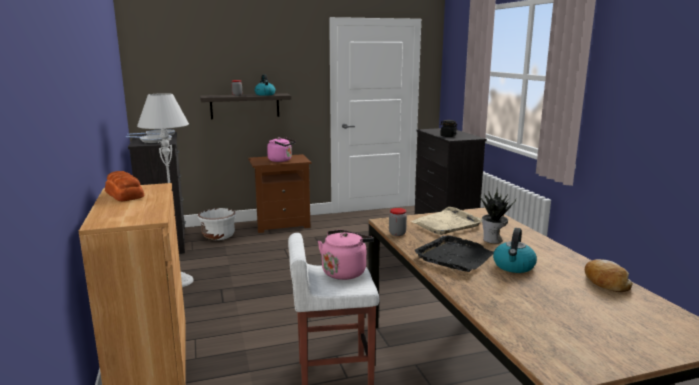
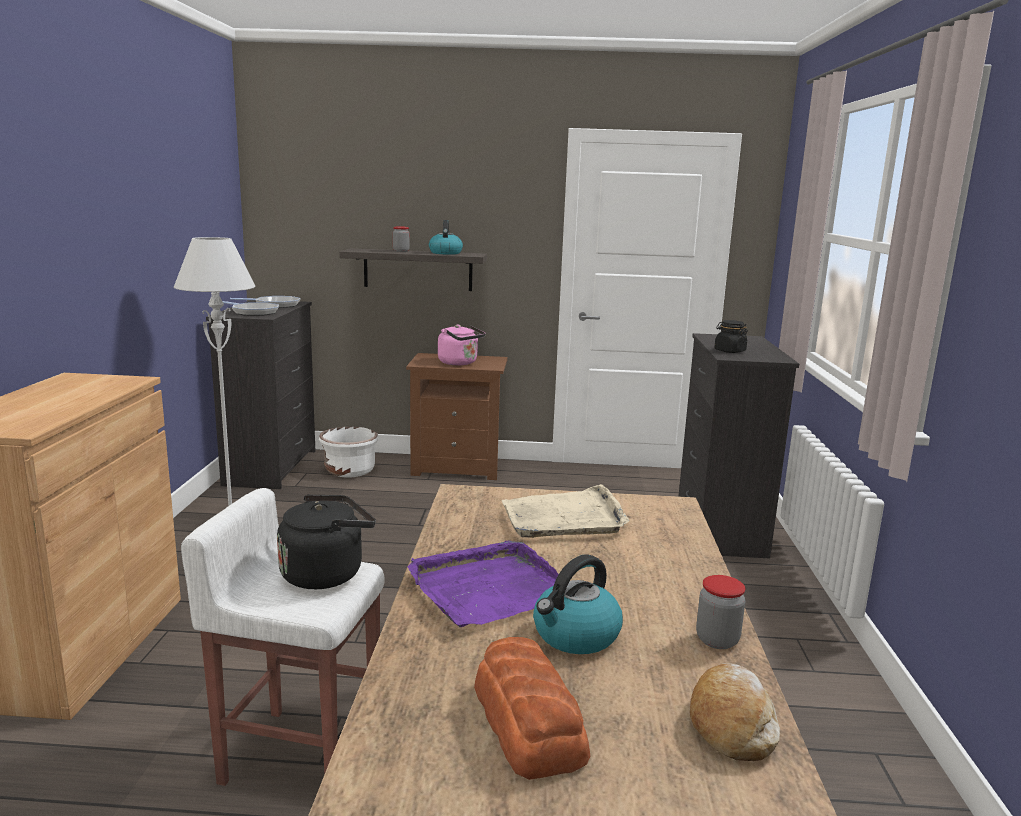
camera: 20 degrees right, 0 degrees up
bread [105,171,145,202] -> bread moved to [474,637,590,780]
pink kettle [318,230,374,280] -> black kettle [277,495,376,589]
jar [389,208,407,236] -> jar moved to [696,575,745,649]
black tray [414,235,494,272] -> purple tray [407,540,559,627]
potted plant [480,191,516,244] -> none

